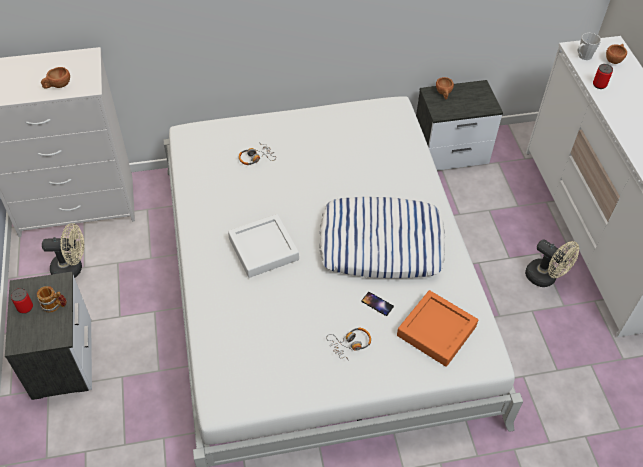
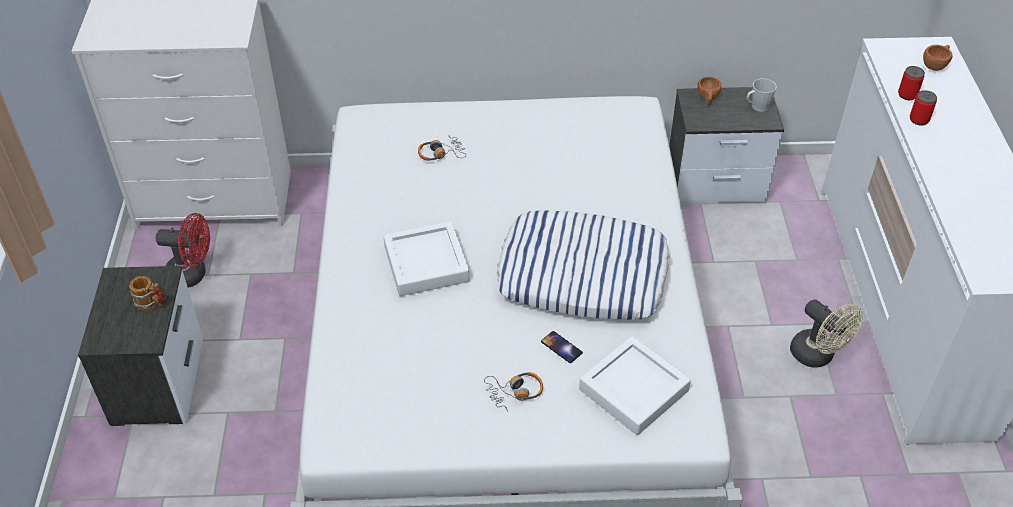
camera: 10 degrees right, 5 degrees down
can [11,288,33,314] -> can moved to [910,90,937,125]
brown cup [41,67,70,89] -> none
beige fan [42,223,84,278] -> red fan [156,213,210,287]
orange tray [397,290,478,367] -> white tray [579,336,691,435]
grey mug [577,33,601,60] -> grey mug moved to [747,78,777,112]

